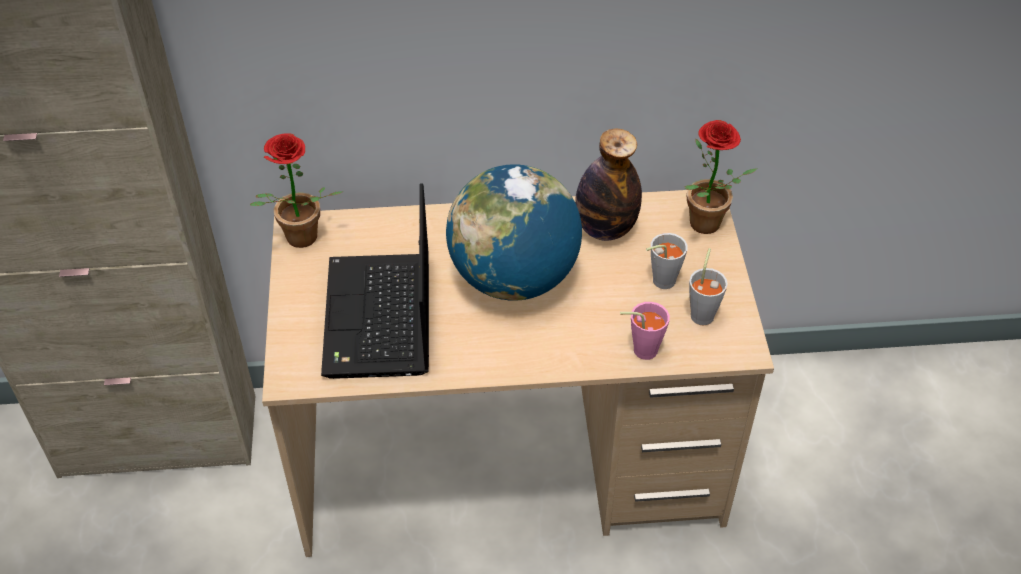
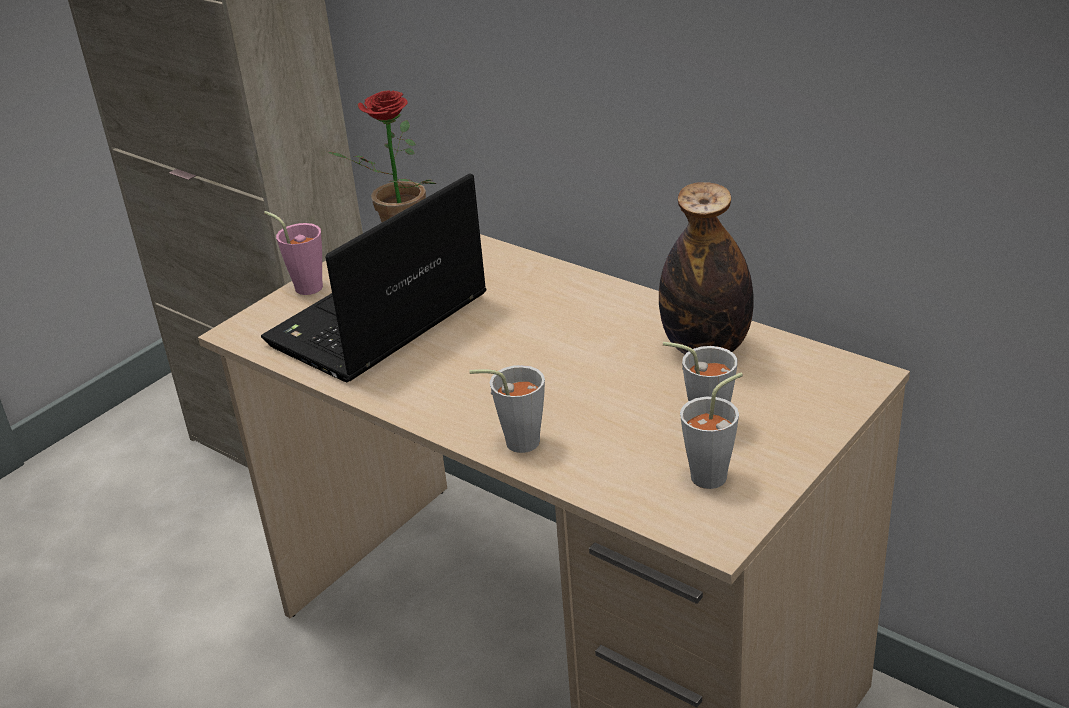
camera: 45 degrees right, 15 degrees down
globe [446,164,582,300] -> none
pink cup [620,302,670,360] -> pink cup moved to [264,211,323,295]
potted plant [684,120,758,234] -> none
none -> grey cup [469,365,545,453]

